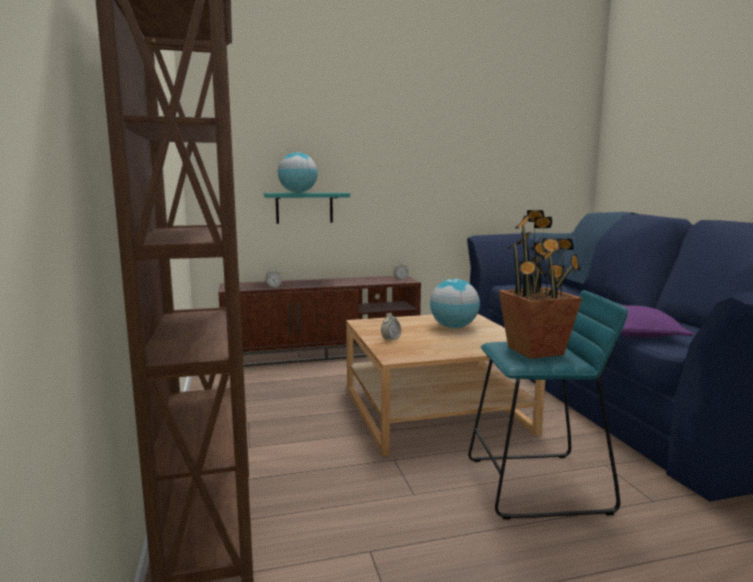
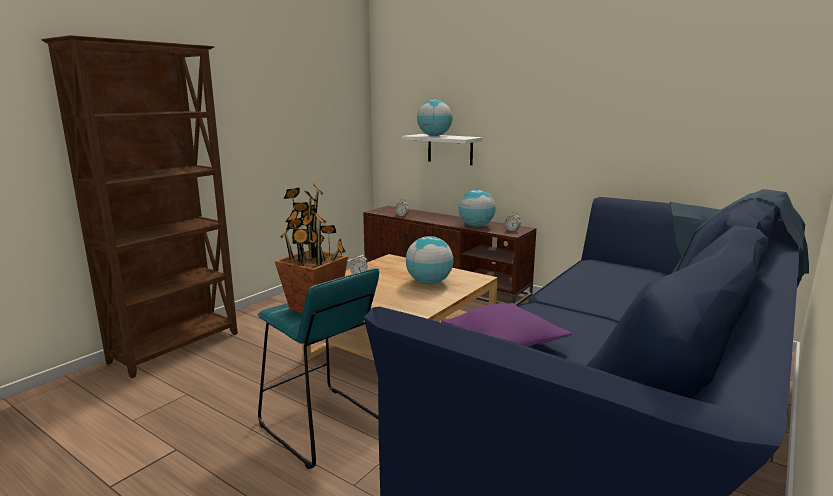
camera: 50 degrees right, 5 degrees up
turquoise shelf [264,193,350,224] -> white shelf [402,134,483,165]
none -> globe [459,190,495,227]

